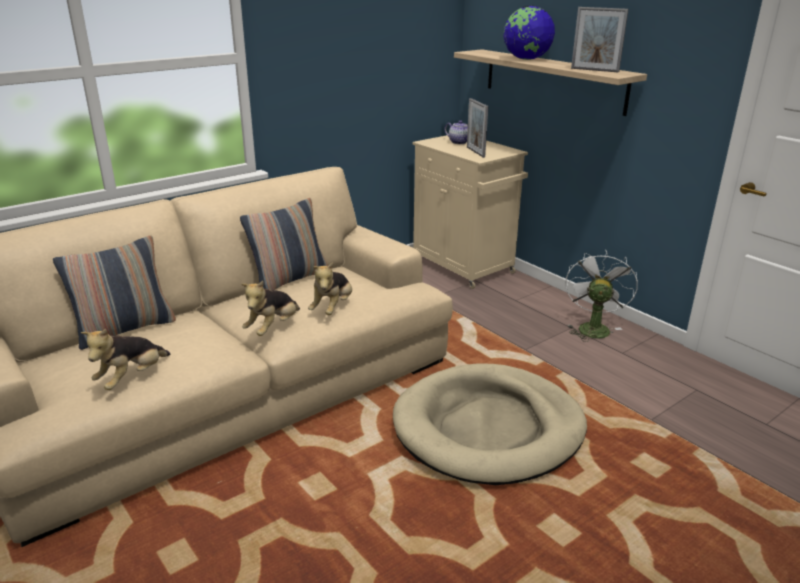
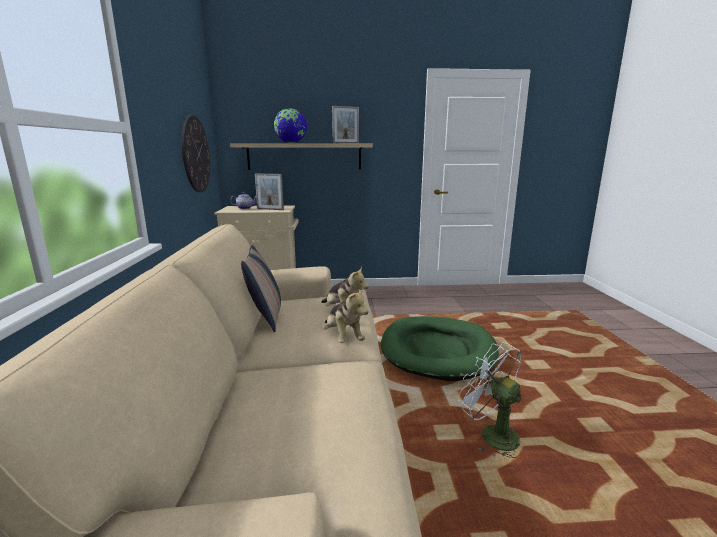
camera: 55 degrees left, 10 degrees down
pillow [53,235,176,350] -> none
plush toy [81,329,170,390] -> none
beige dog bed [393,363,587,485] -> green dog bed [381,316,499,381]
white fan [565,250,638,342] -> white fan moved to [458,342,522,458]
none -> wall clock [182,115,210,193]

